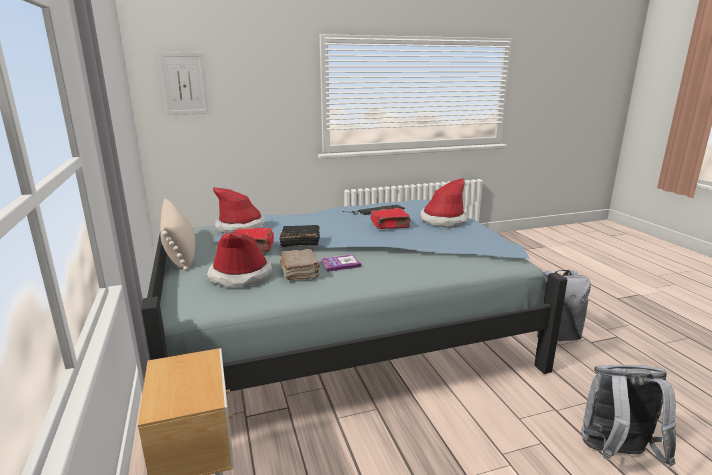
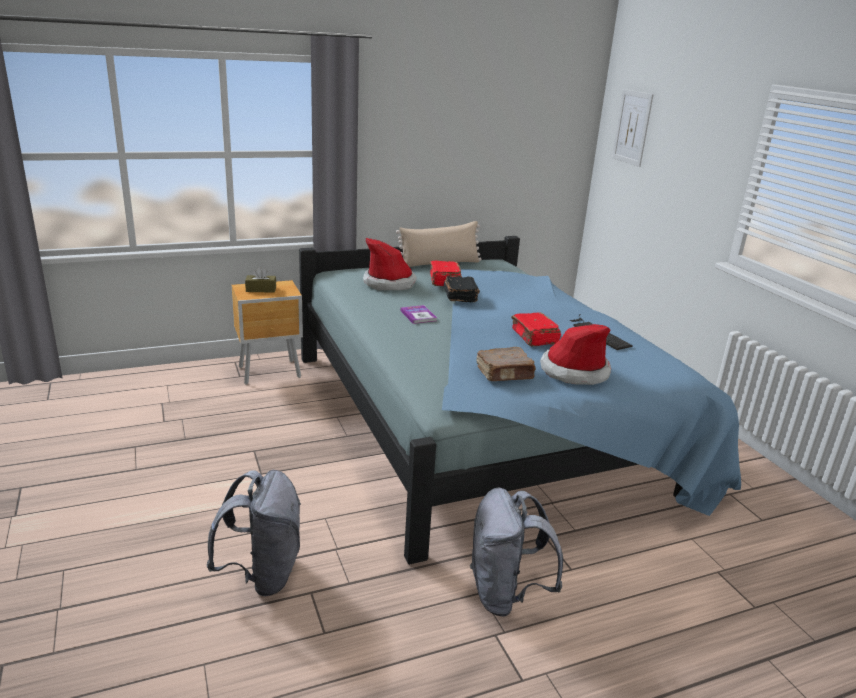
camera: 85 degrees right, 5 degrees up
hat [213,187,266,234] -> none
brown book [280,249,320,280] -> brown book moved to [476,347,536,381]
none -> brown tissue box [245,267,276,293]

